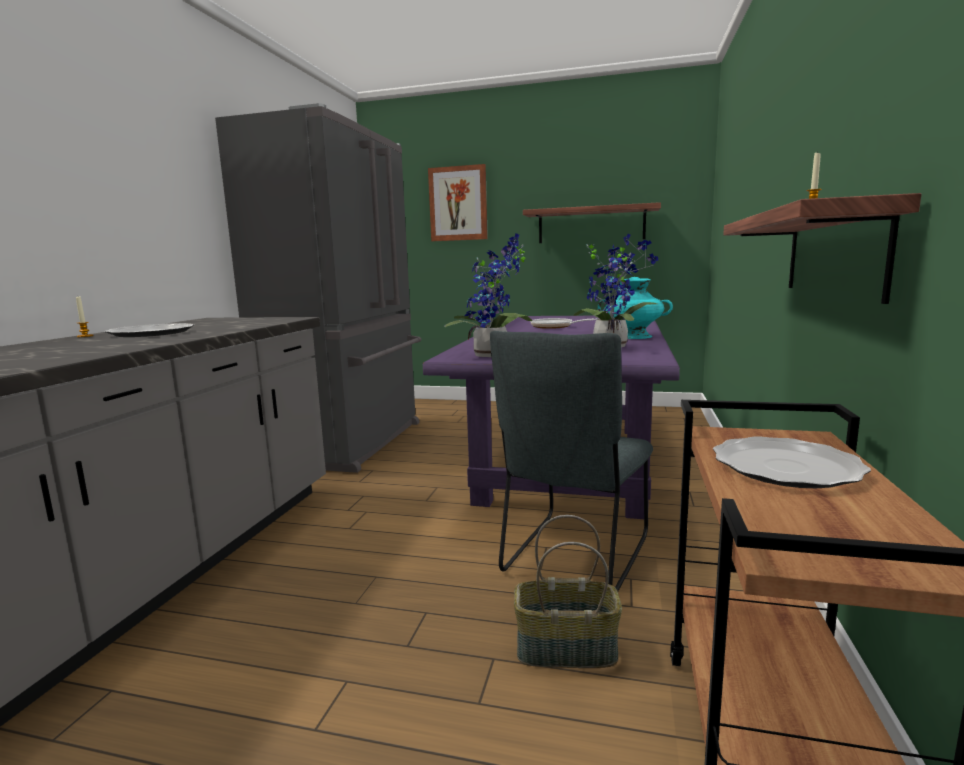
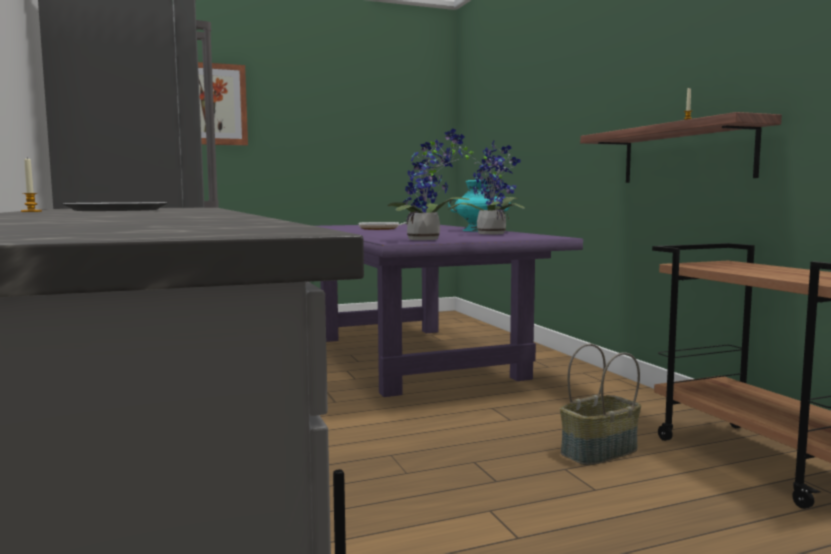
camera: 35 degrees left, 5 degrees down
grey chair [490,331,653,591] -> none
shelf [523,202,661,243] -> none
plate [713,436,871,488] -> none

